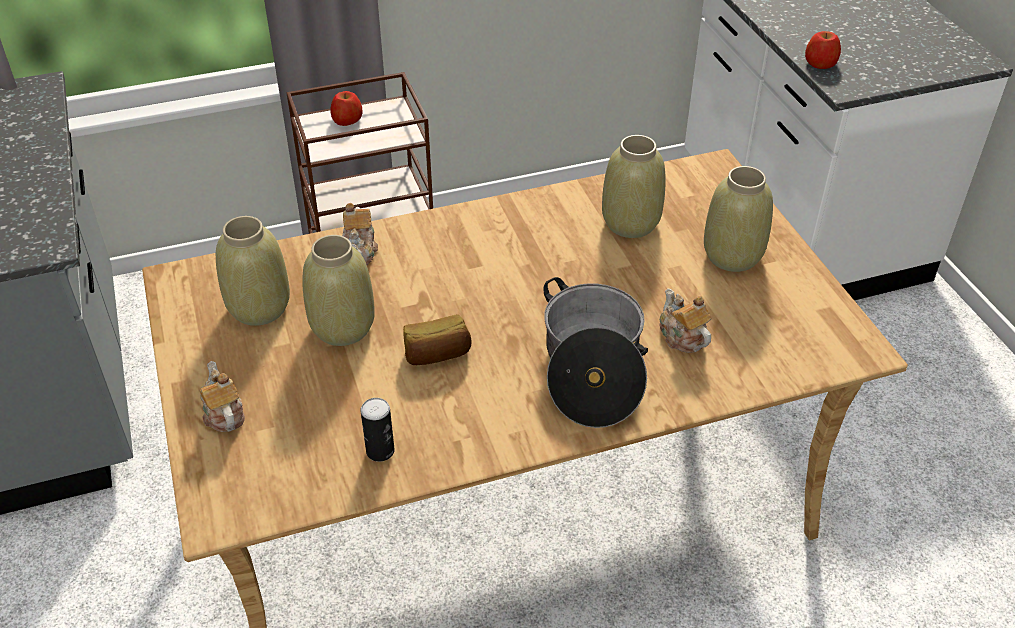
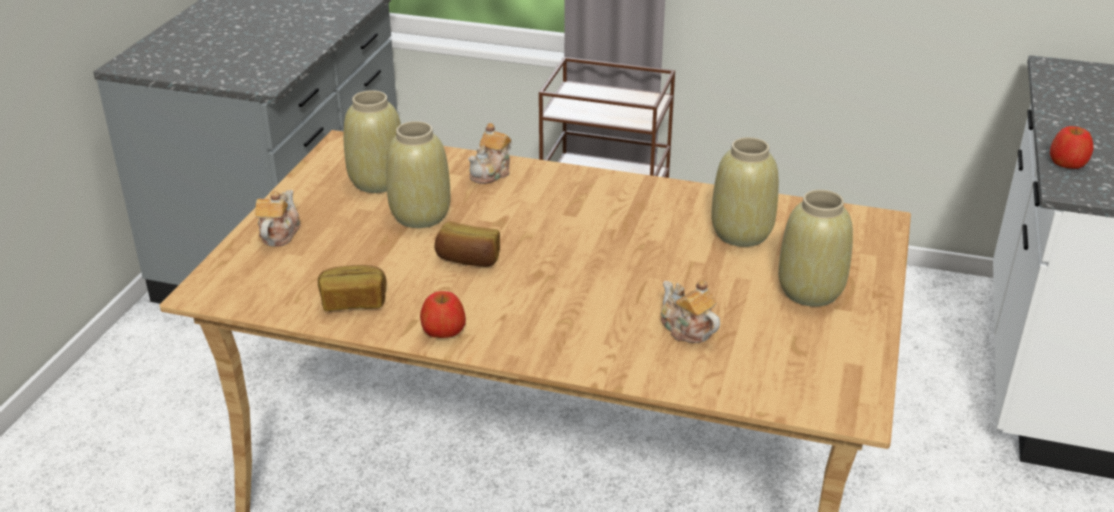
camera: 35 degrees right, 10 degrees down
apple [330,91,363,126] -> apple moved to [420,291,466,338]
can [361,398,394,462] -> bread [318,265,387,311]
cooking pot [543,277,648,428] -> none
teapot [659,288,712,353] -> teapot turned 45 degrees counterclockwise [661,279,720,343]

